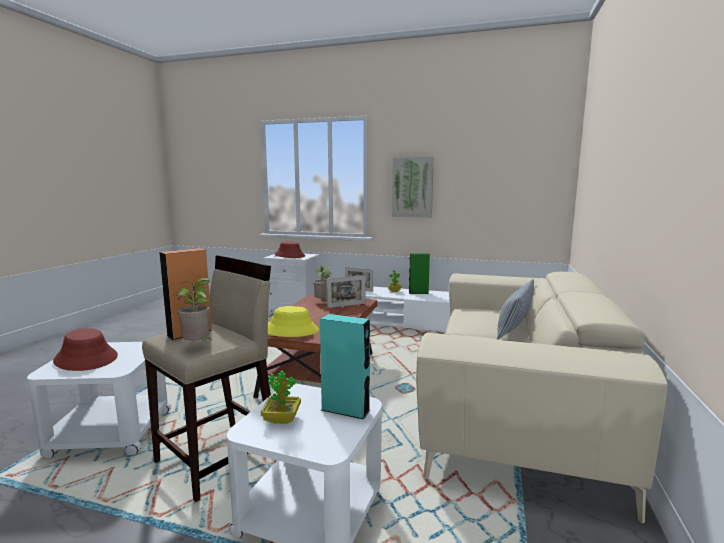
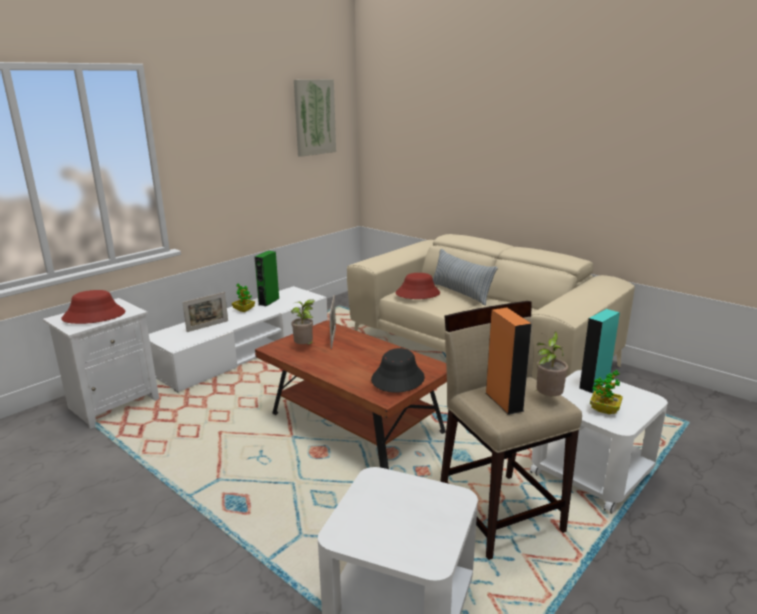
camera: 65 degrees left, 10 degrees up
red hat [53,328,118,371] -> red hat moved to [396,273,440,299]
yellow hat [268,306,319,337] -> black hat [371,348,425,393]
picture [392,157,434,218] -> picture moved to [294,79,336,157]

